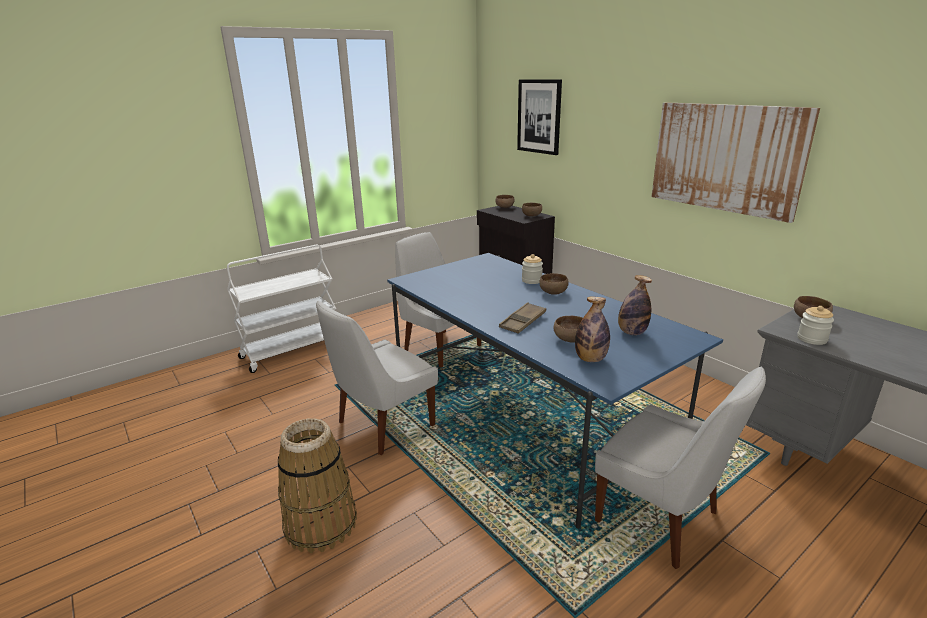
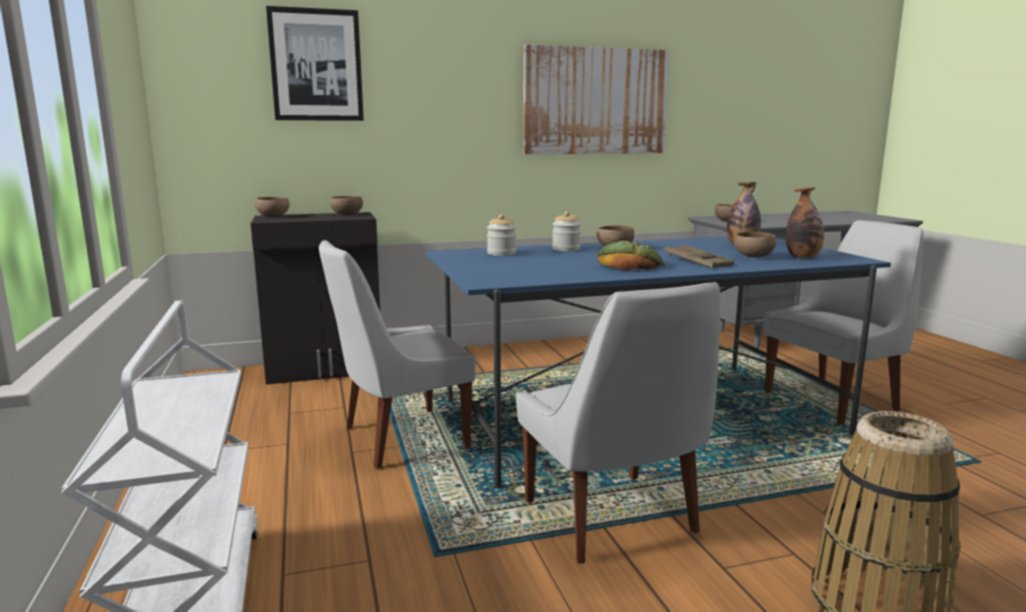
camera: 70 degrees left, 10 degrees down
jar [797,306,834,345] -> jar moved to [487,214,516,256]
none -> bread [598,240,665,270]

